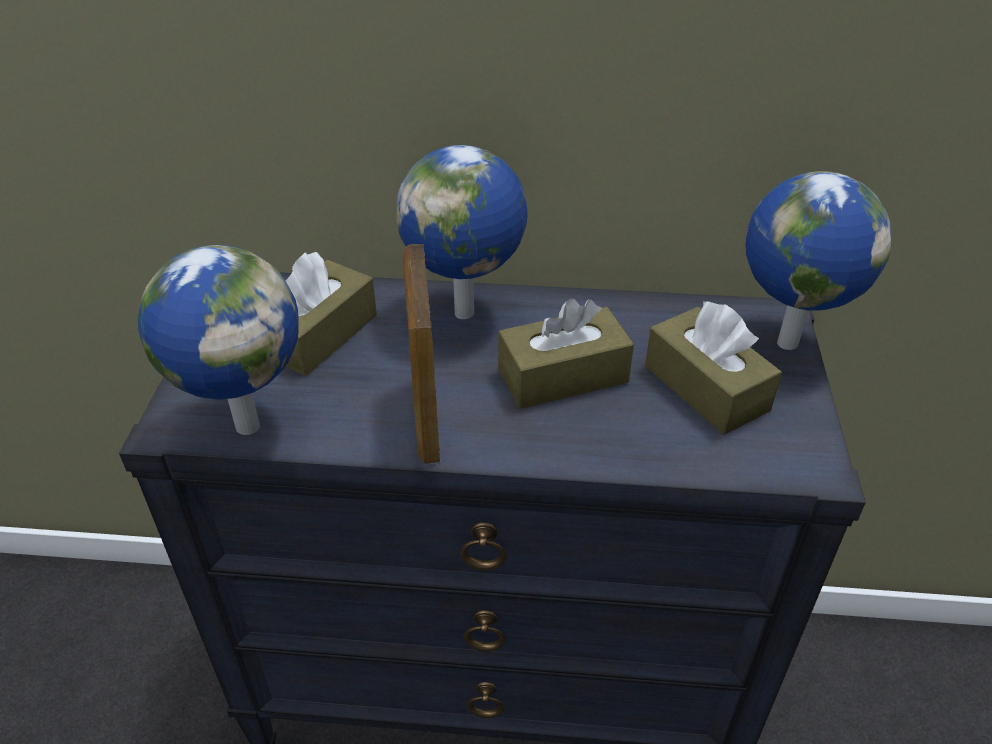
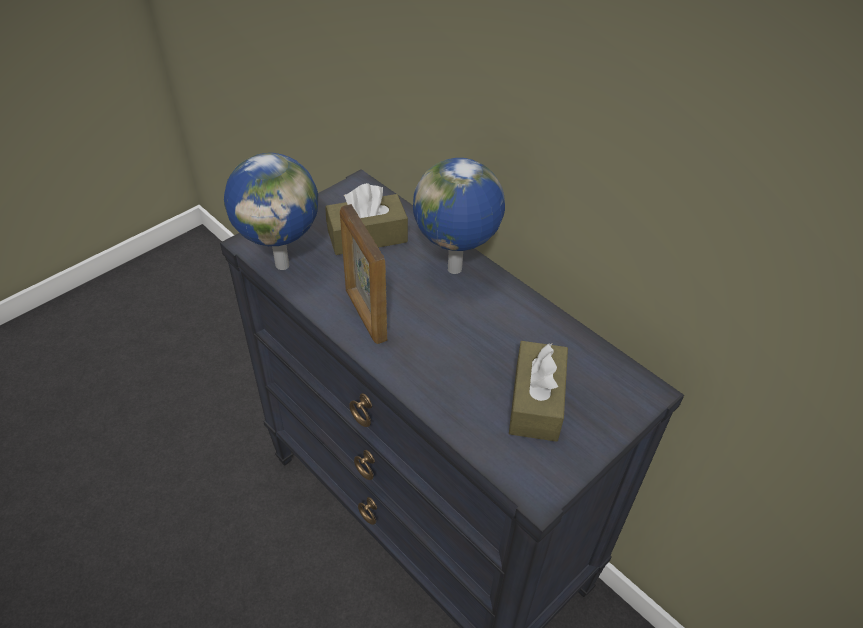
camera: 40 degrees right, 5 degrees up
picture frame [403,244,440,463] -> picture frame turned 60 degrees counterclockwise [340,204,387,344]
brown tissue box [498,298,634,409] -> none
globe [745,171,891,350] -> none

